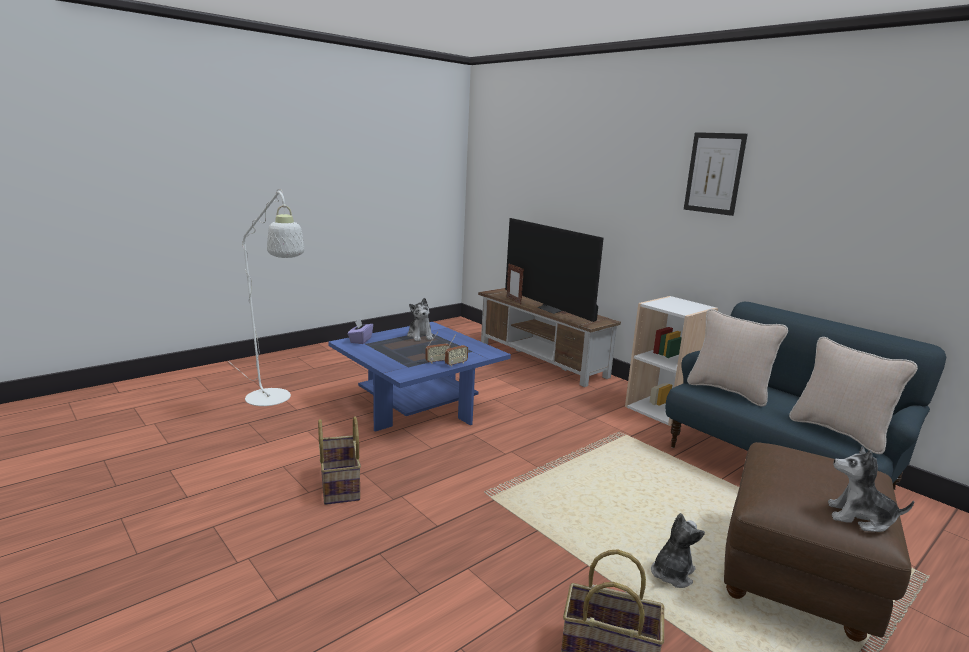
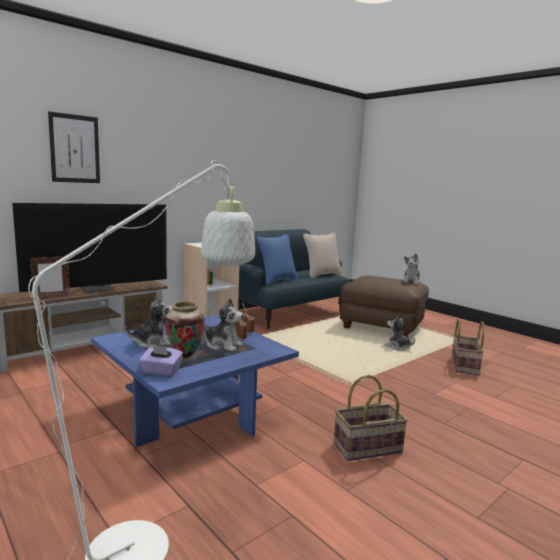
camera: 90 degrees left, 5 degrees down
picture [684,132,748,216] -> picture moved to [48,111,100,183]
beige pillow [687,309,788,406] -> blue pillow [257,234,298,285]
none -> vase [165,302,205,359]
none -> plush toy [203,298,244,351]

